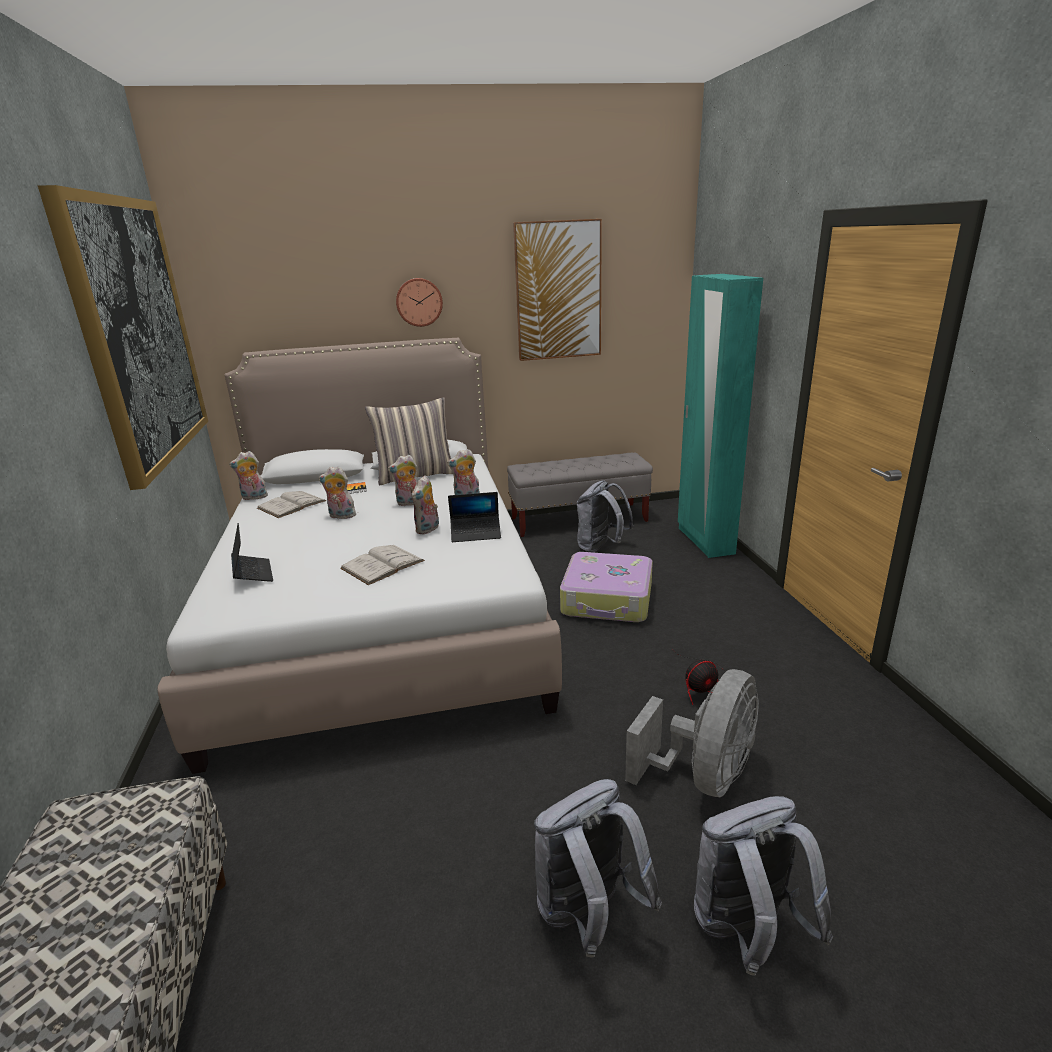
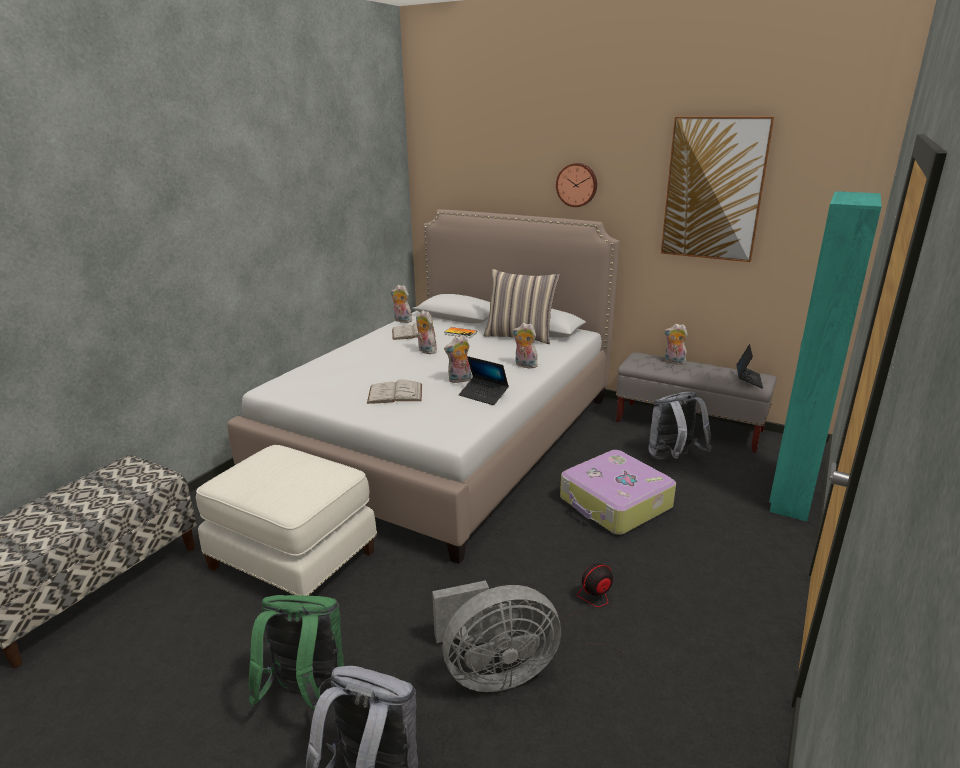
camera: 40 degrees right, 0 degrees up
picture [38,185,208,490] -> none
laptop [231,523,273,582] -> laptop moved to [736,344,763,389]
plush toy [388,455,417,506] -> plush toy moved to [664,324,688,365]
grey backpack [534,779,662,958] -> green backpack [249,595,344,710]
fan [674,651,726,705] -> fan turned 135 degrees clockwise [565,563,630,660]
none -> white ottoman [196,445,377,596]

